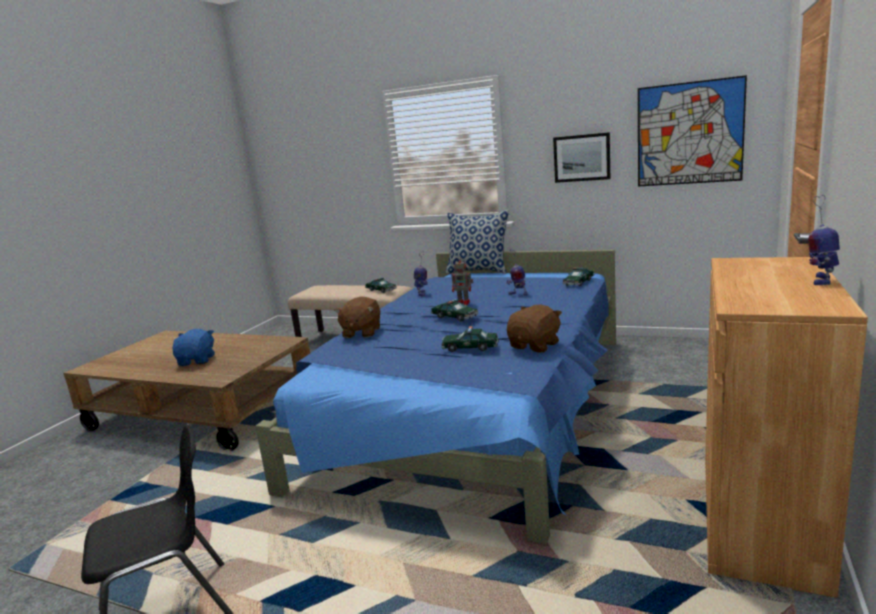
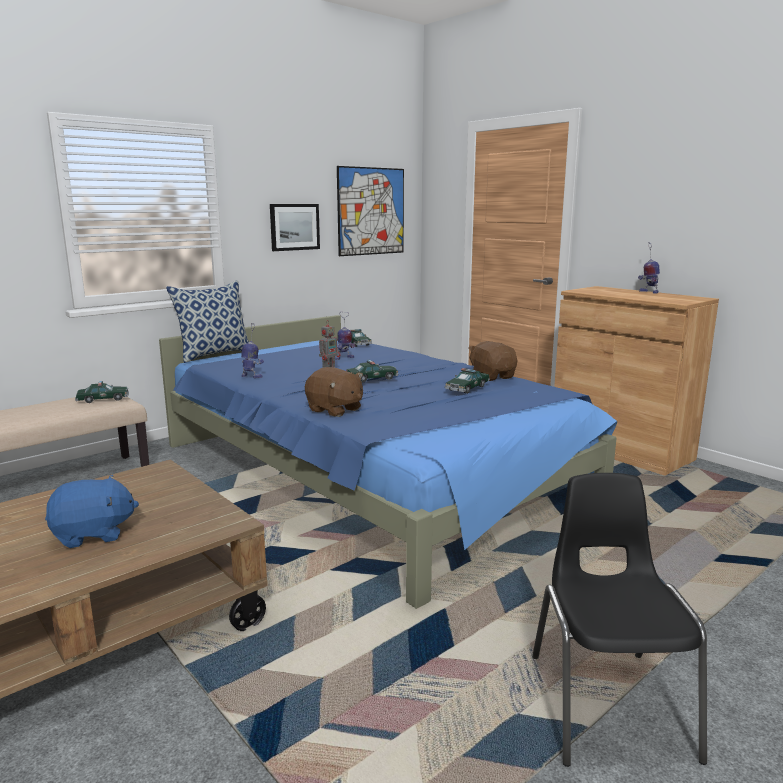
camera: 65 degrees left, 0 degrees up
blue plush toy [172,329,215,366] -> blue plush toy turned 135 degrees clockwise [45,475,139,548]

